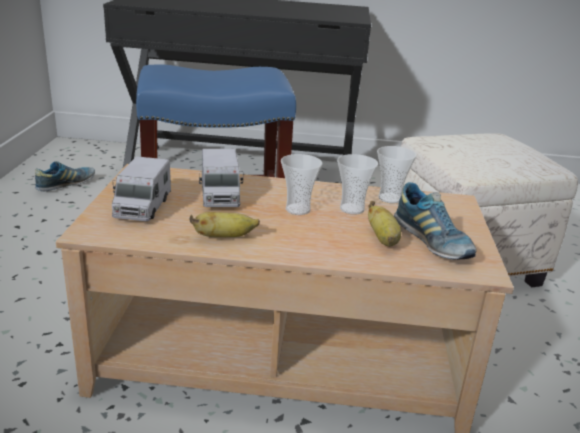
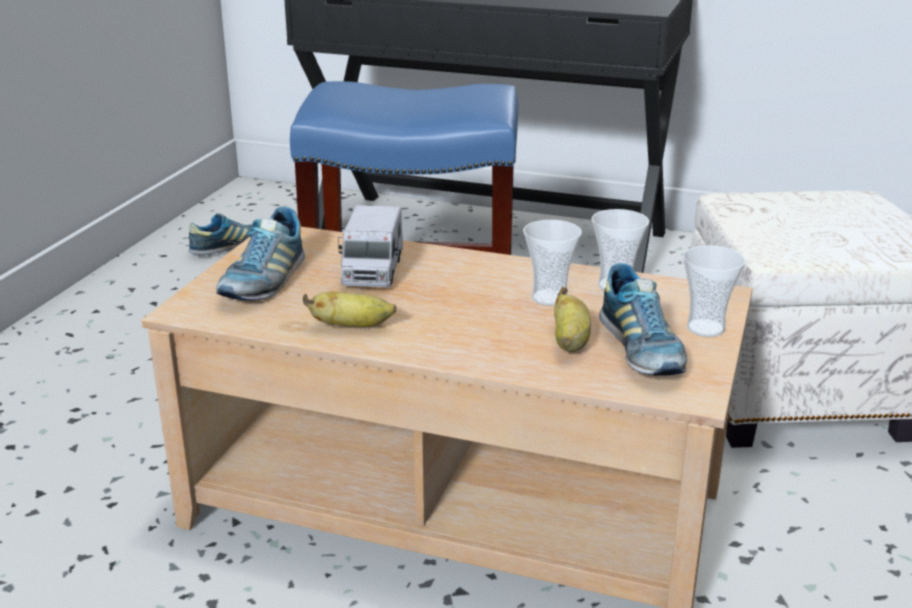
camera: 15 degrees right, 0 degrees up
toy truck [112,156,171,221] -> shoe [216,206,305,301]
cup [281,154,322,215] -> cup moved to [682,245,746,337]

